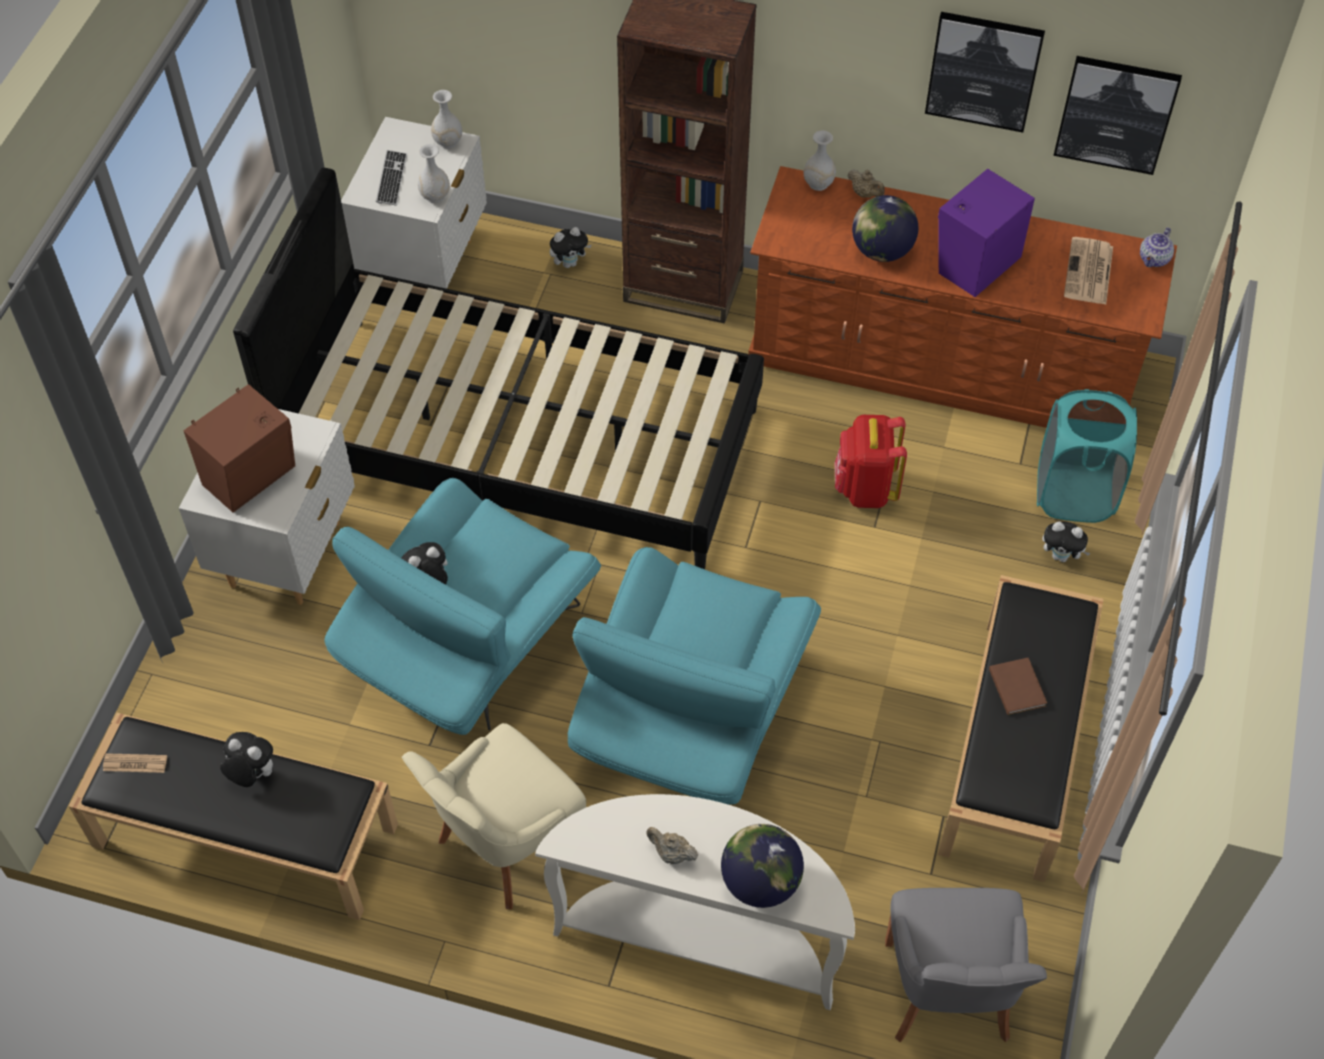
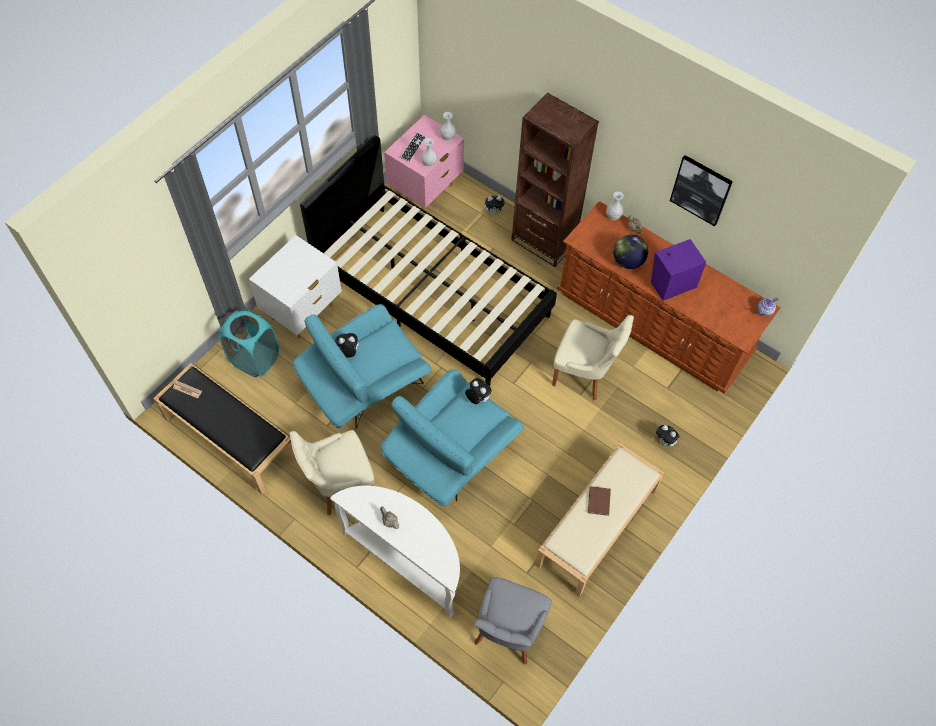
camera: 20 degrees right, 5 degrees up
brown speaker [184,384,295,513] -> none
plush toy [220,732,273,787] -> plush toy moved to [465,378,492,404]
white nightstand [341,117,487,289] -> pink nightstand [384,115,464,210]
globe [721,824,804,908] -> none
red backpack [835,415,907,508] -> beige chair [552,315,634,400]
black bench [938,575,1104,882] -> beige bench [535,443,665,597]
turquoise laundry basket [1037,389,1137,523] -> turquoise laundry basket moved to [220,309,279,377]
picture [1053,56,1182,175] -> none
newspaper [1064,237,1113,305] -> none

